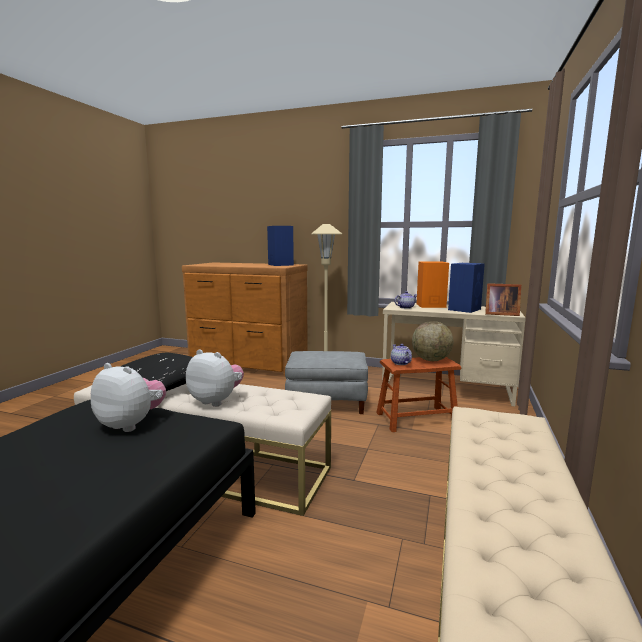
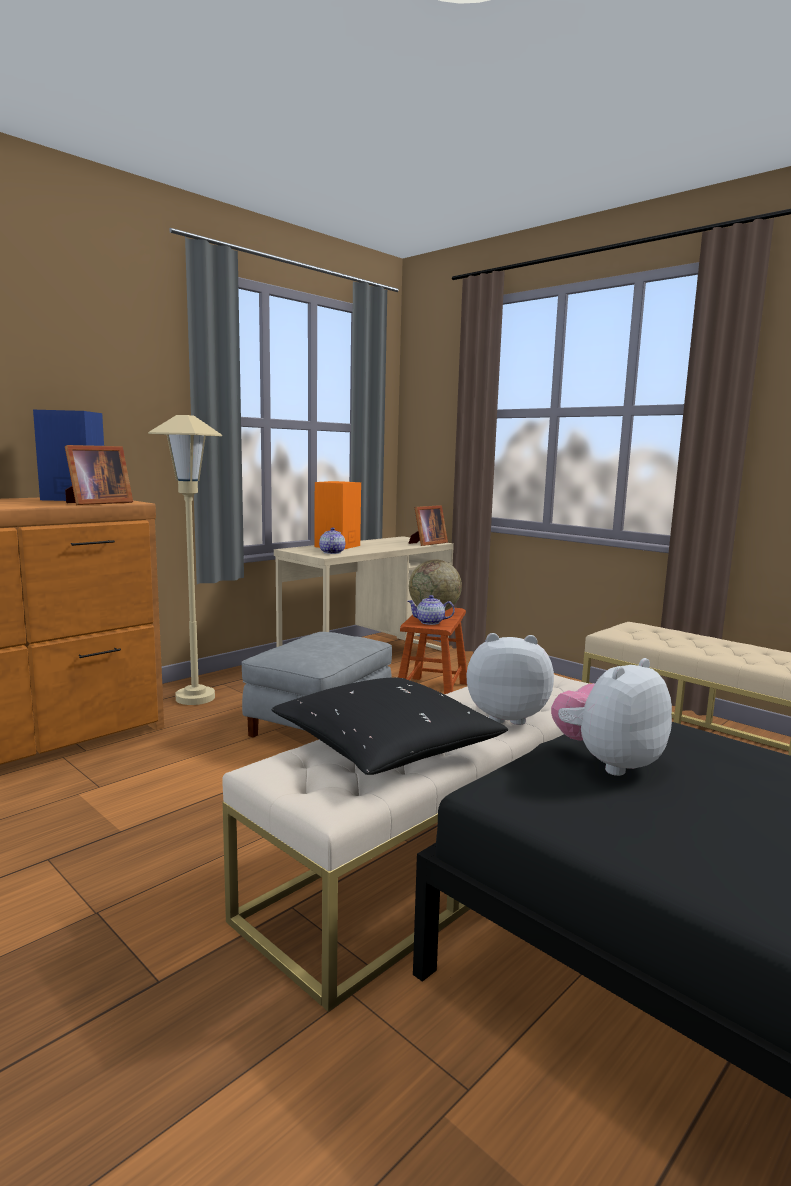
camera: 65 degrees left, 0 degrees up
plush toy [186,349,244,407] -> plush toy turned 45 degrees clockwise [466,633,554,725]
blue speaker [448,263,485,313] -> none
none -> picture frame [65,445,133,505]

